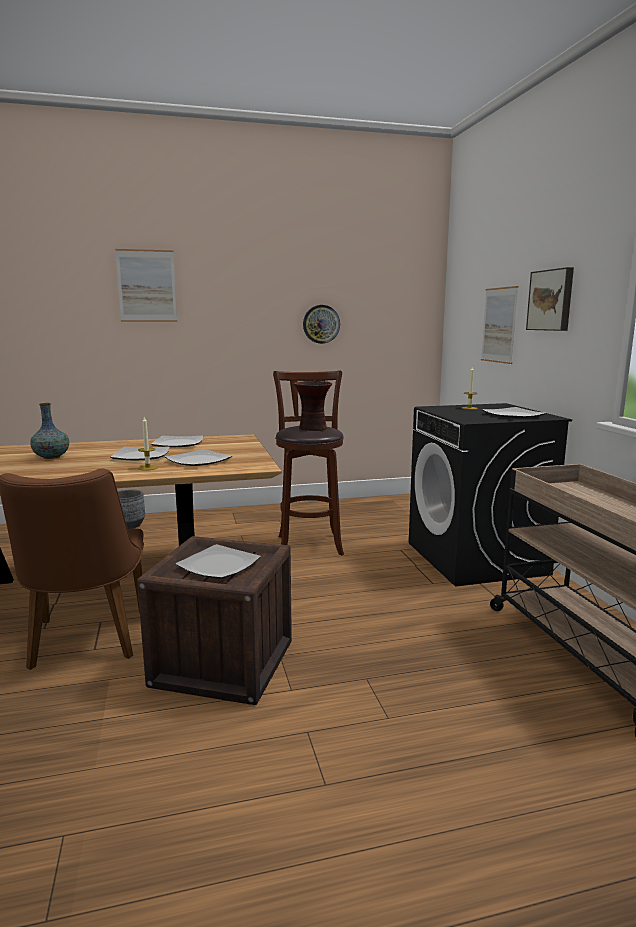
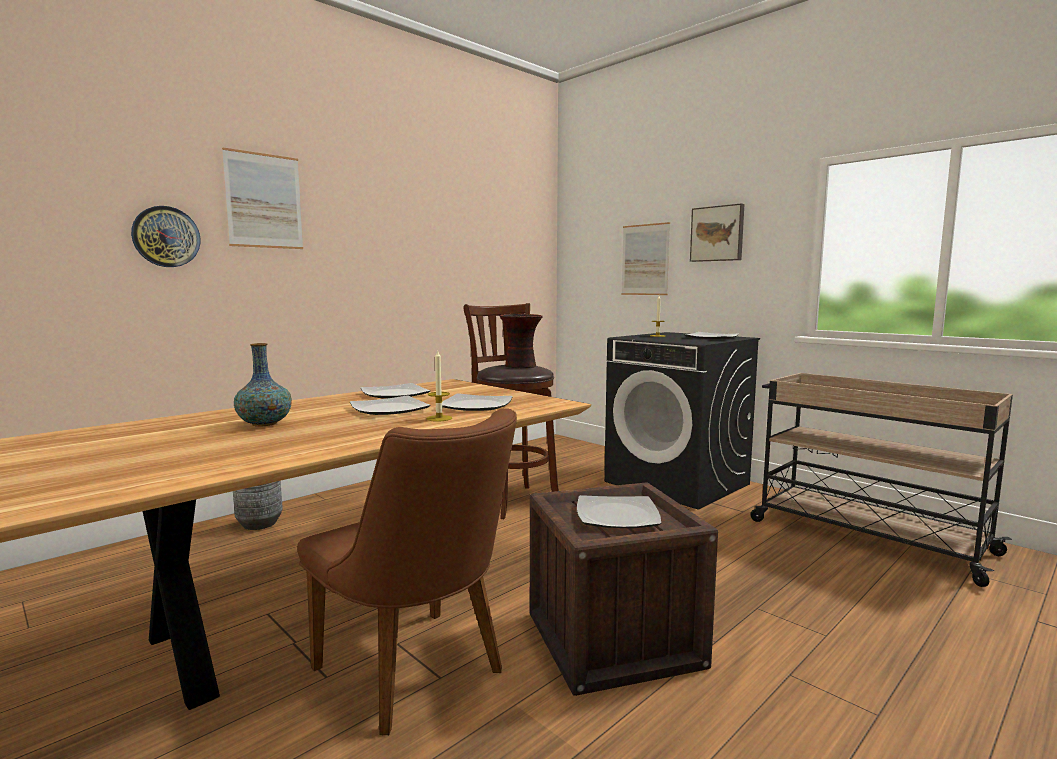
camera: 30 degrees left, 5 degrees down
wall clock [303,305,340,344] -> wall clock moved to [131,206,201,267]

